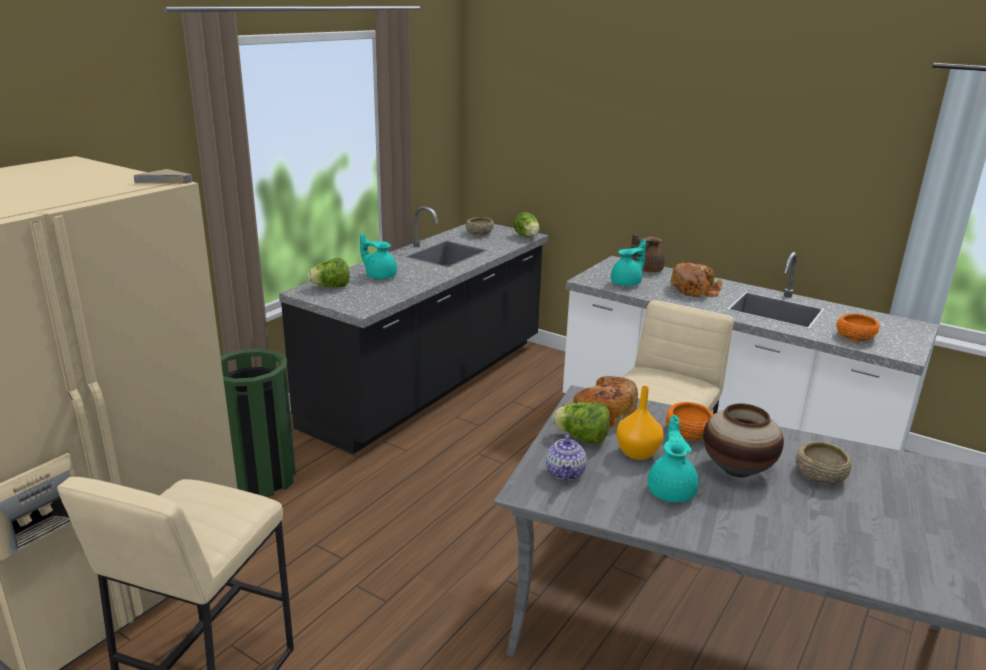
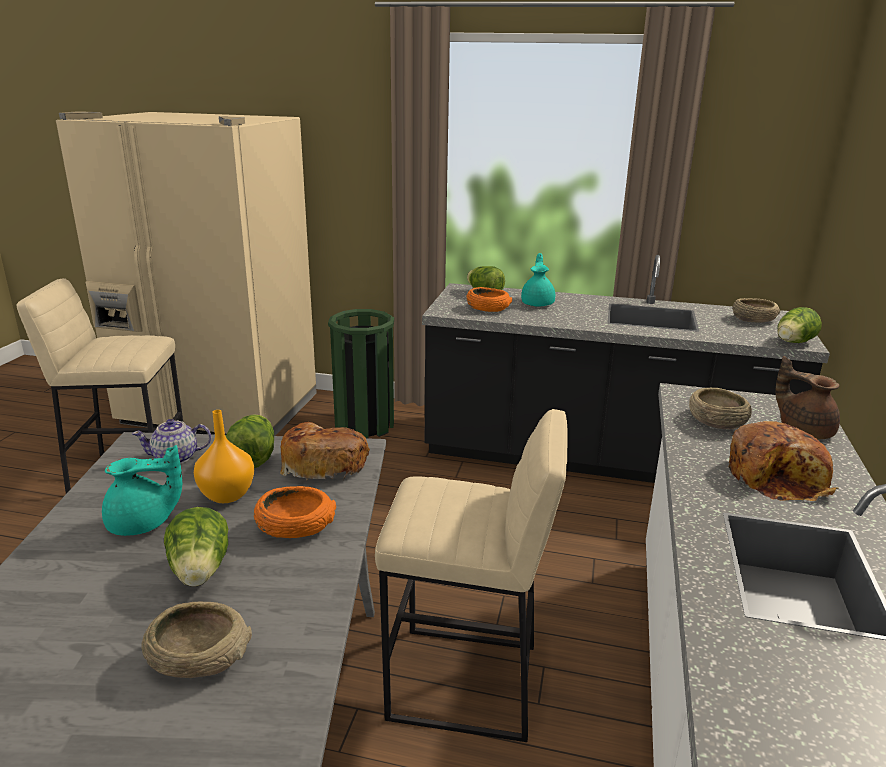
camera: 70 degrees right, 0 degrees up
turquoise teapot [611,239,646,286] -> beige bowl [689,388,752,429]
vase [703,403,784,477] -> lettuce [164,507,228,587]
orange bowl [836,313,880,341] -> orange bowl moved to [466,287,512,312]

